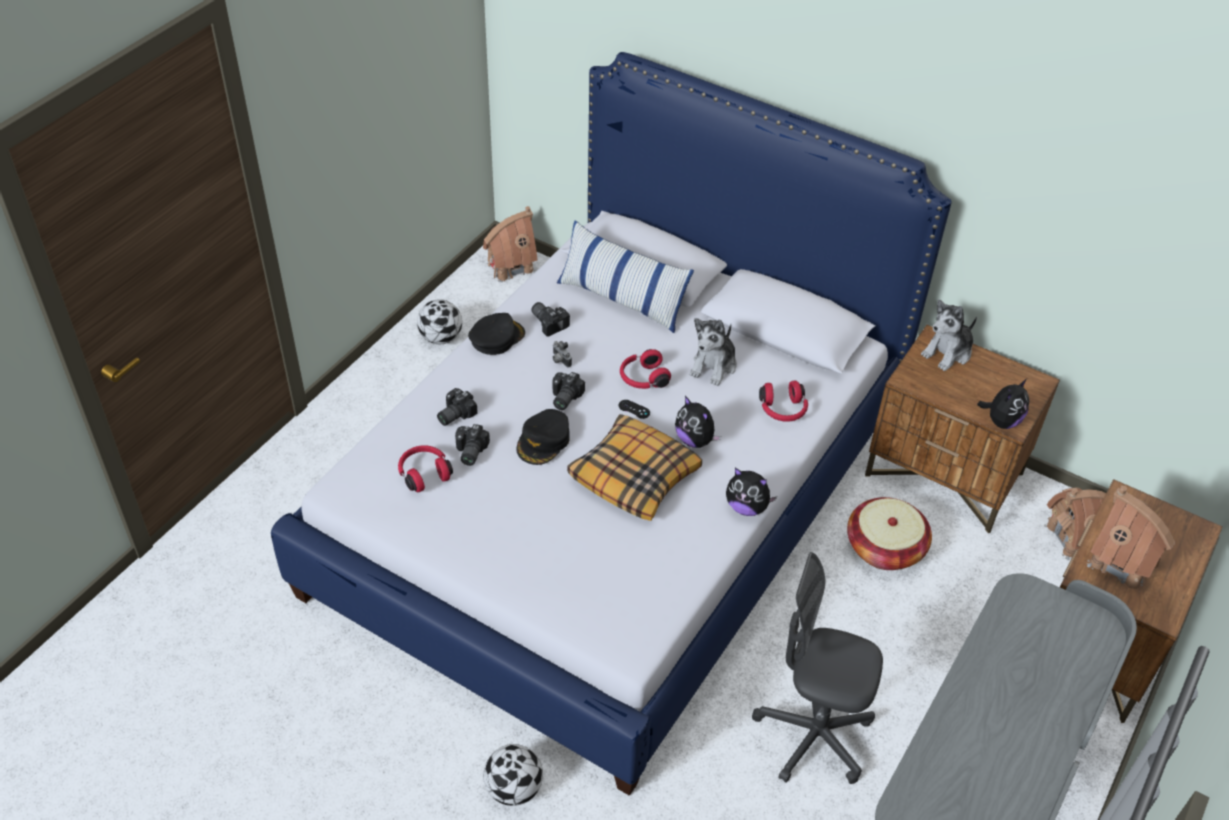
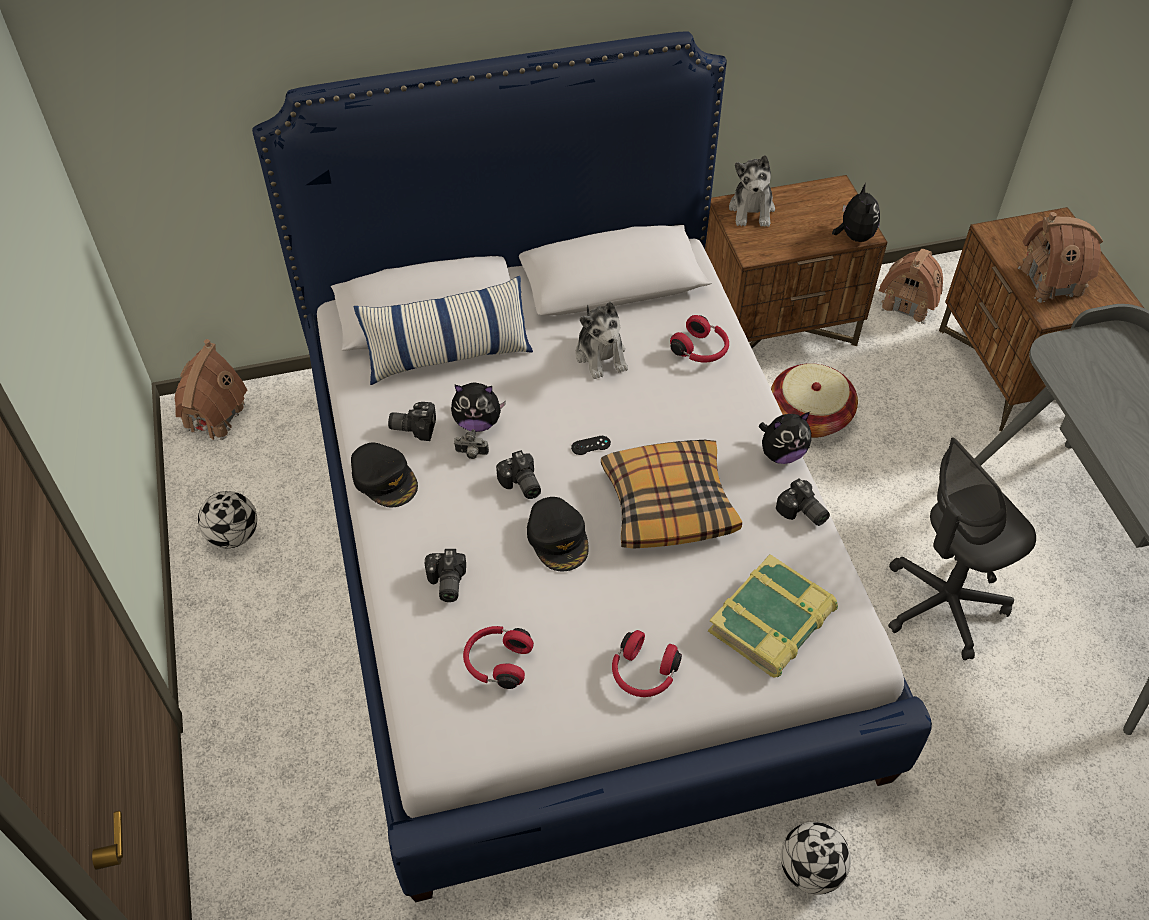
camera: 45 degrees left, 5 degrees up
camera [455,424,490,466] -> camera moved to [776,479,830,526]
black cap [468,313,525,355] -> black cap turned 135 degrees clockwise [351,442,418,508]
red headphones [620,349,671,389] -> red headphones moved to [612,630,682,697]
plush toy [675,396,721,448] -> plush toy moved to [451,382,506,432]
none -> book [708,554,838,678]

